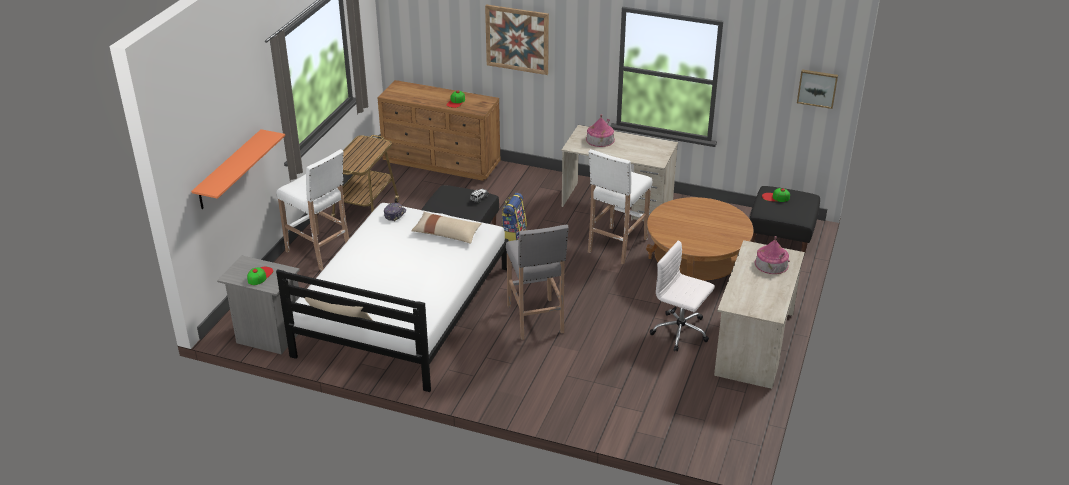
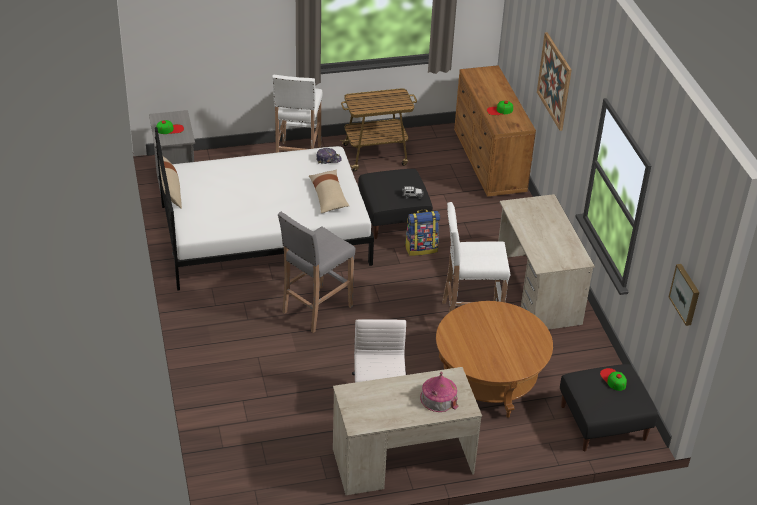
camera: 55 degrees right, 5 degrees up
orange shelf [191,129,285,209] -> none
toy house [586,114,615,147] -> none

